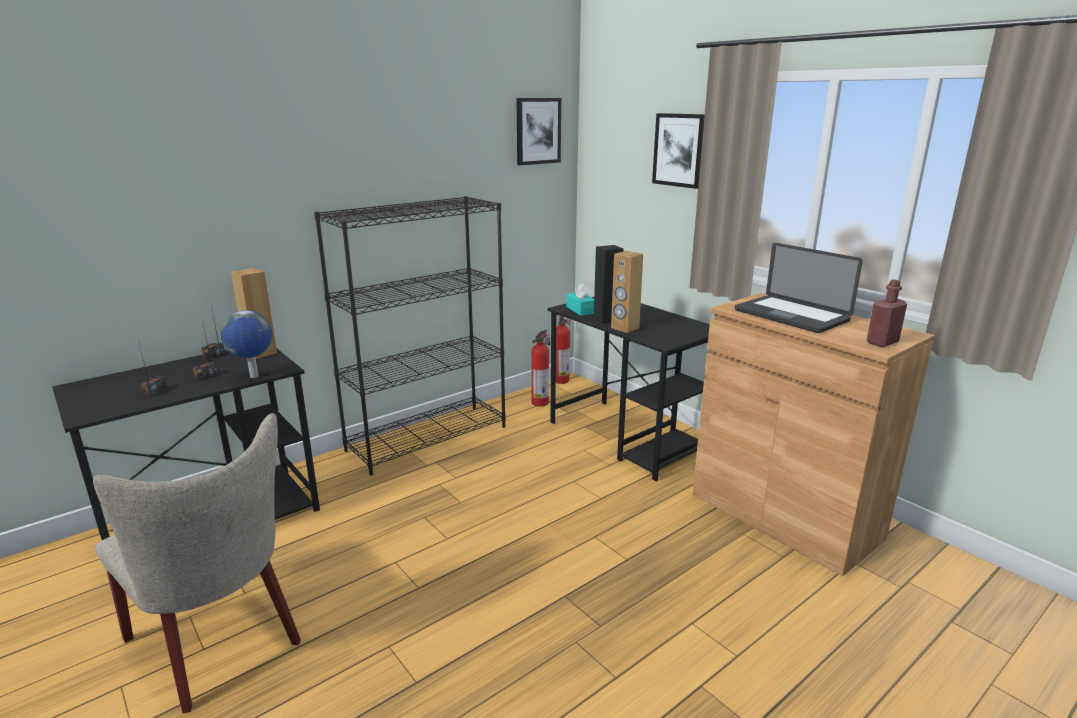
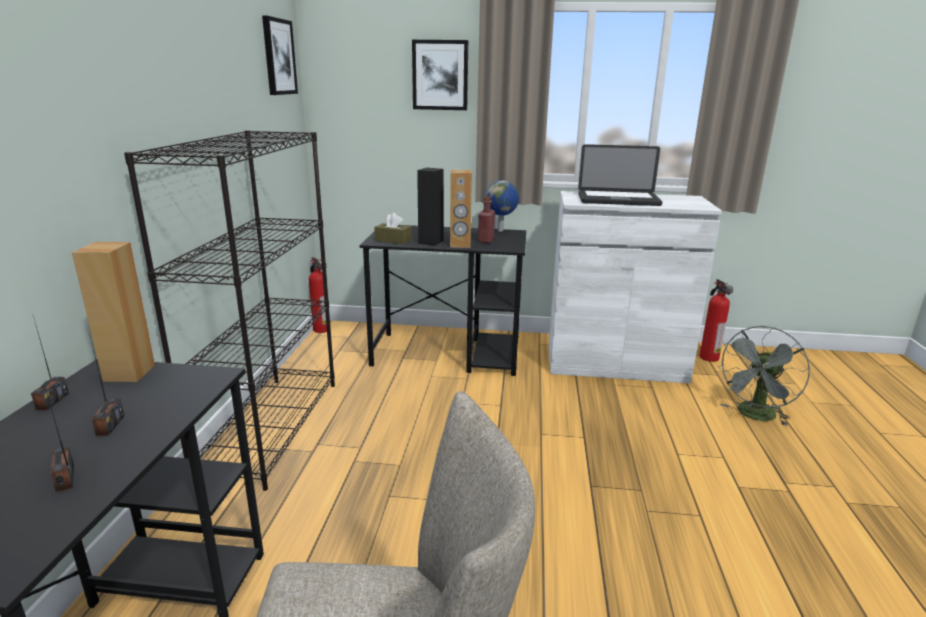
camera: 45 degrees left, 0 degrees up
globe [221,310,273,378] -> globe moved to [485,180,519,232]
fire extinguisher [531,330,550,407] -> fire extinguisher moved to [699,279,733,362]
turquoise tissue box [566,284,594,316] -> brown tissue box [374,213,412,244]
brown cabinet [693,293,935,576] -> white cabinet [549,191,722,383]
red bottle [867,280,907,347] -> red bottle moved to [478,196,495,243]
none -> grey fan [717,326,810,426]

